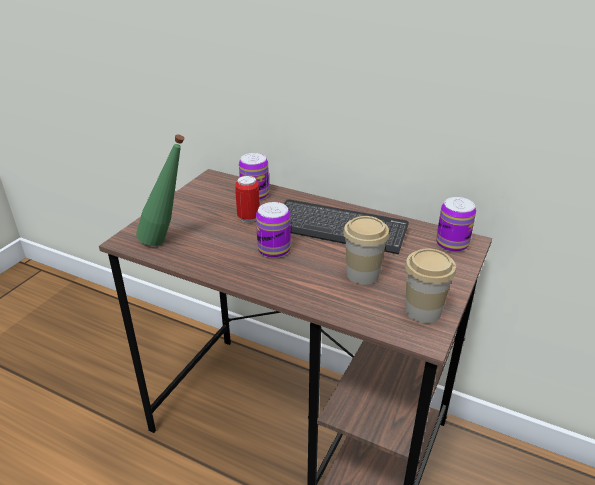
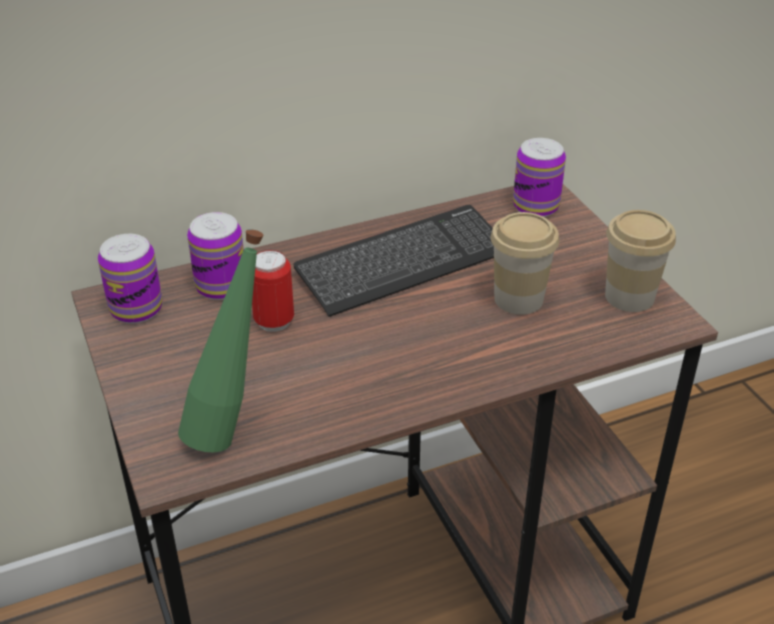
camera: 50 degrees left, 5 degrees up
can [256,202,291,258] -> can moved to [98,234,162,324]

